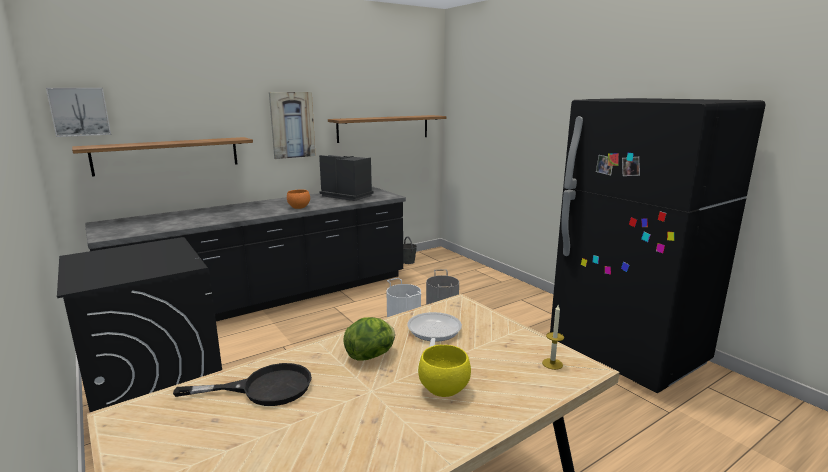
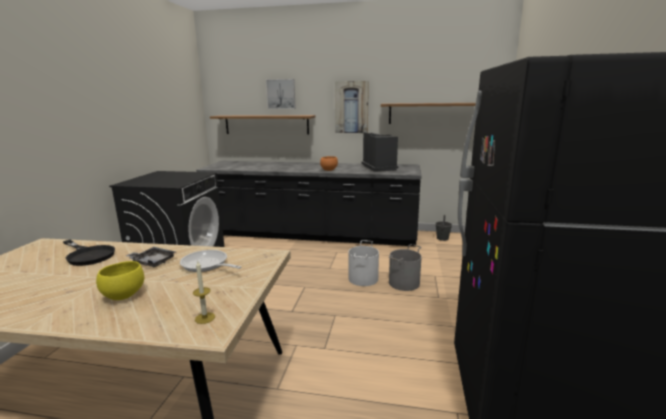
camera: 45 degrees right, 0 degrees up
picture [46,88,111,137] -> picture moved to [266,79,296,109]
lettuce [343,317,395,361] -> grey tray [126,247,176,267]
frying pan [407,312,462,347] -> frying pan turned 105 degrees counterclockwise [180,250,242,272]

